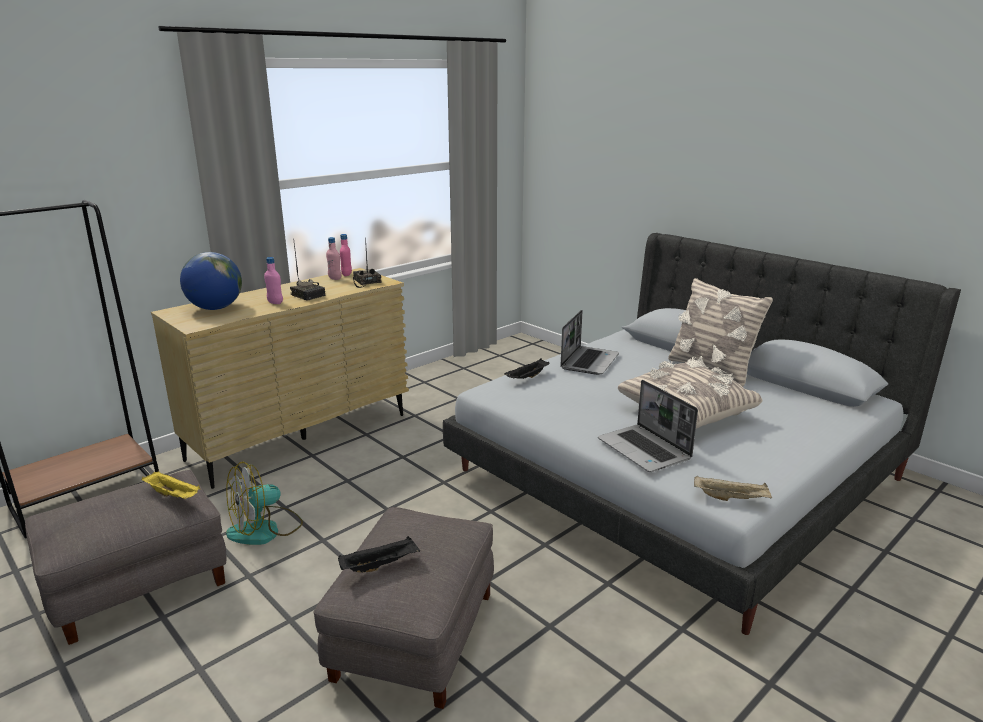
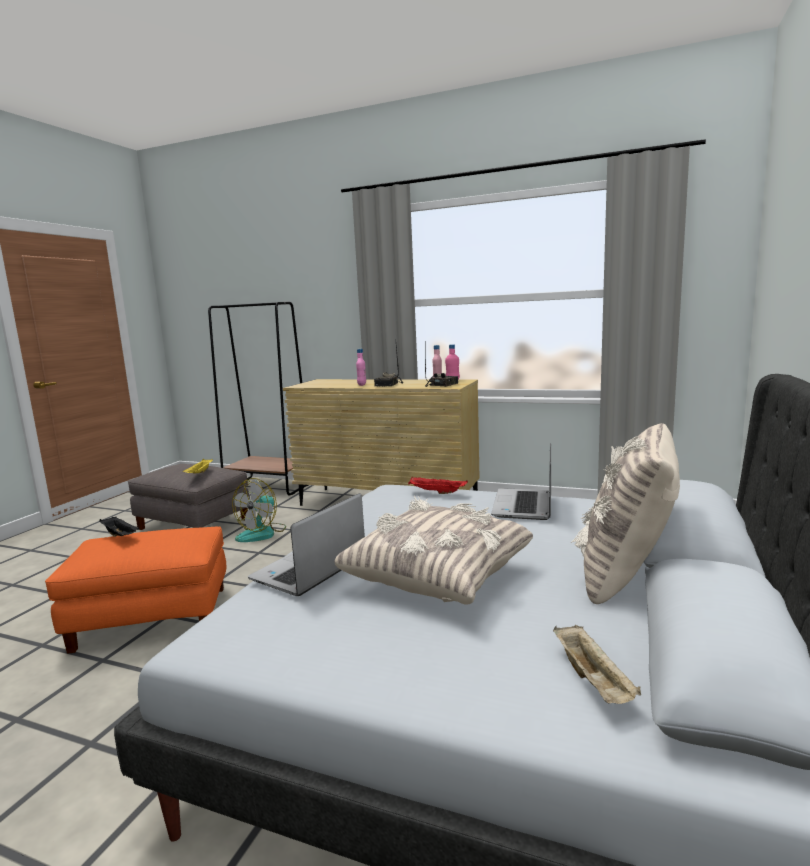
camera: 65 degrees right, 10 degrees down
globe [180,252,242,310] -> none
fan [226,462,303,545] -> fan turned 90 degrees counterclockwise [232,478,286,542]
grey ottoman [313,507,494,709] -> orange ottoman [45,527,226,654]
black tray [504,359,550,379] -> red tray [408,477,468,494]
laptop [560,310,619,375] -> laptop turned 105 degrees clockwise [491,443,551,520]
beige tray [694,476,772,501] -> beige tray moved to [553,625,641,704]

